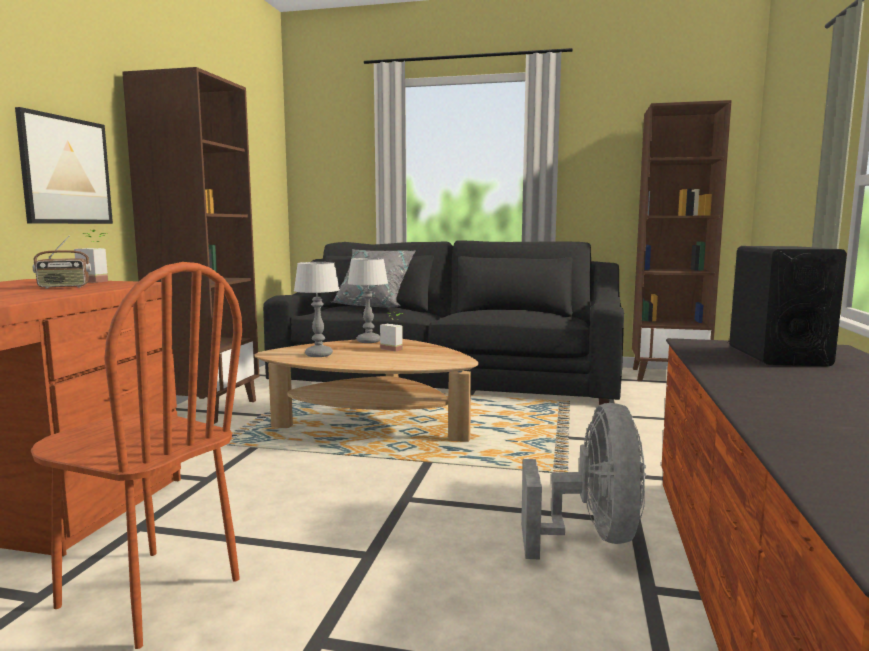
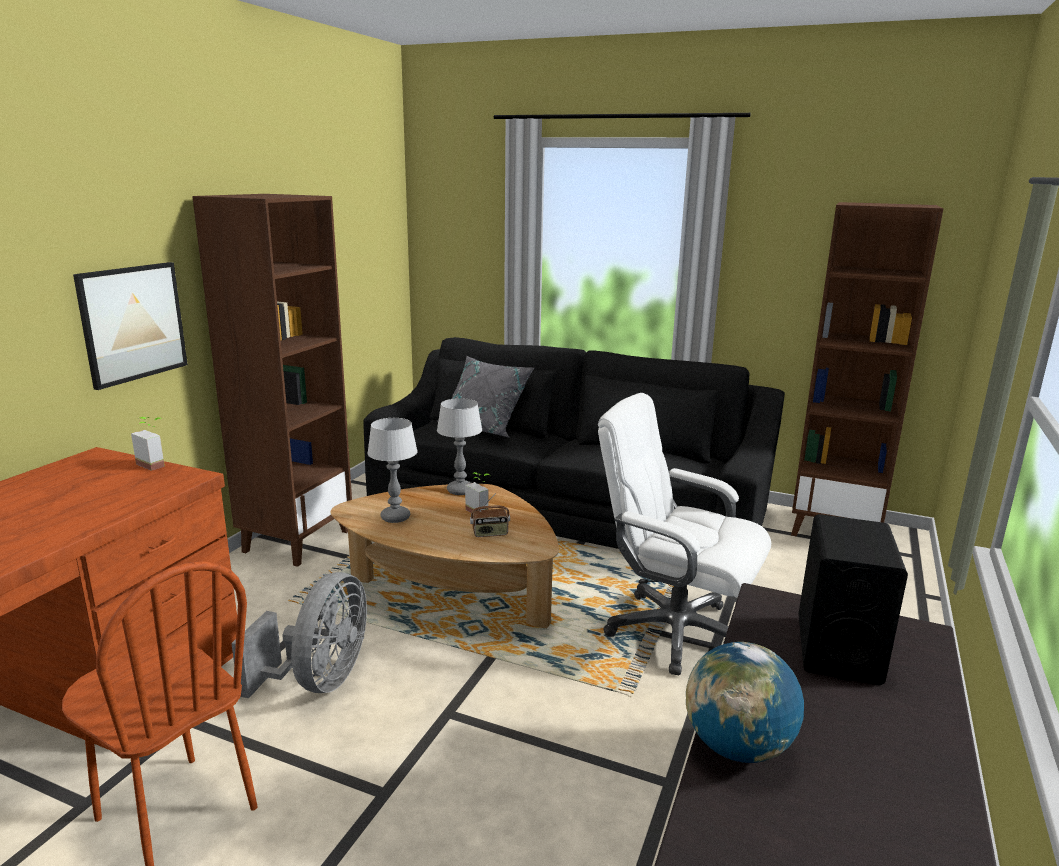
camera: 10 degrees right, 10 degrees up
radio [33,236,91,289] -> radio moved to [470,493,510,537]
grey fan [521,403,646,560] -> grey fan moved to [231,572,367,698]
none -> white office chair [598,393,771,675]
none -> globe [686,642,804,763]

